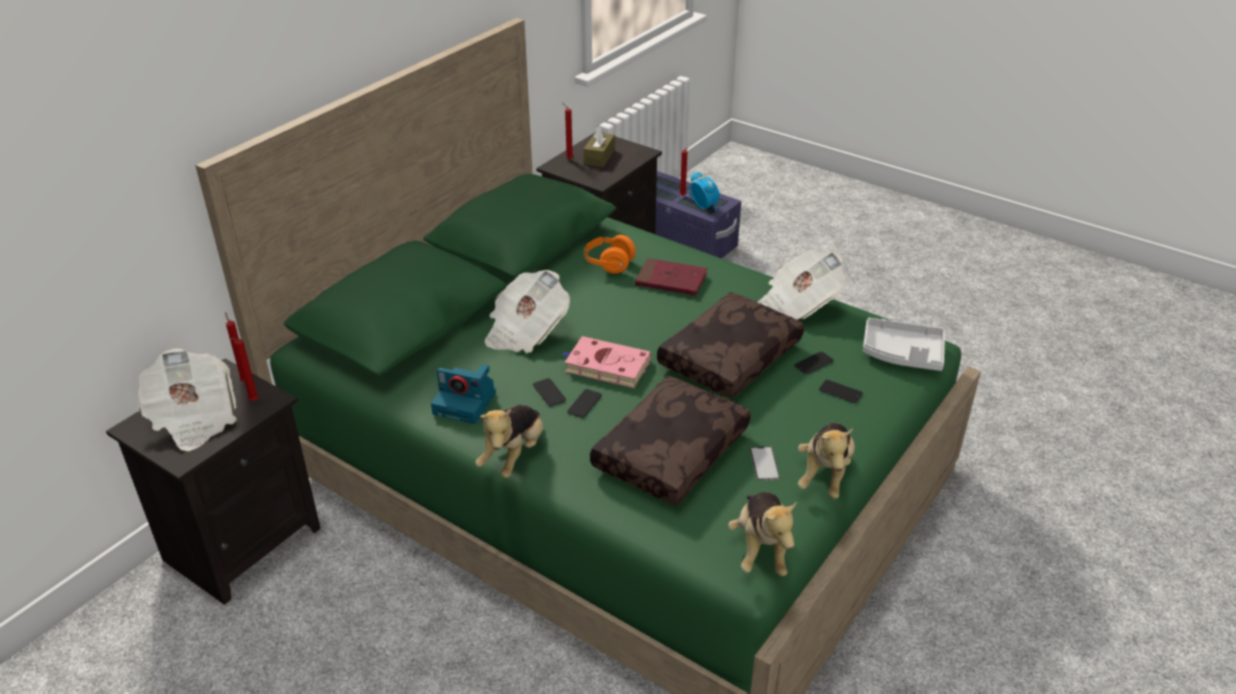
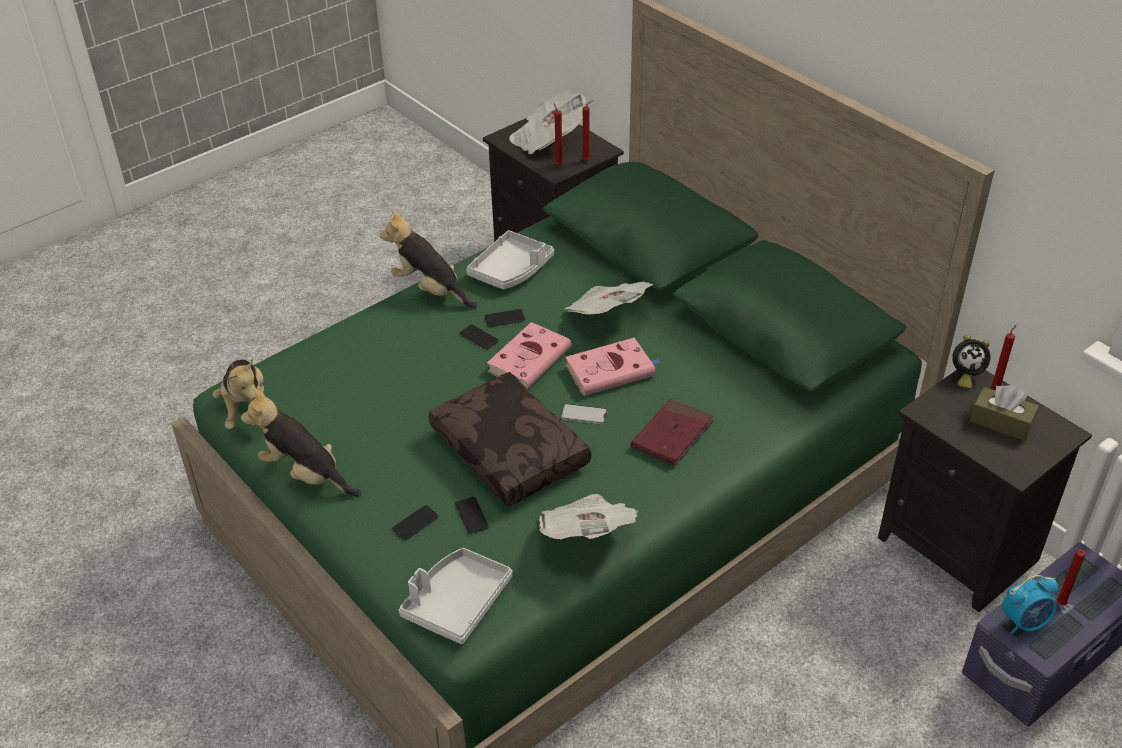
camera: 105 degrees right, 5 degrees up
camera [431,364,496,424] -> grey tray [466,230,554,289]
orange headphones [584,235,636,274] -> none
brown pillow [590,376,751,506] -> none
plush toy [728,492,797,576] -> plush toy turned 120 degrees counterclockwise [213,358,264,429]
phone [750,446,780,480] -> phone moved to [560,403,608,424]
none -> pink book [565,338,662,396]
none -> alarm clock [952,335,990,389]

